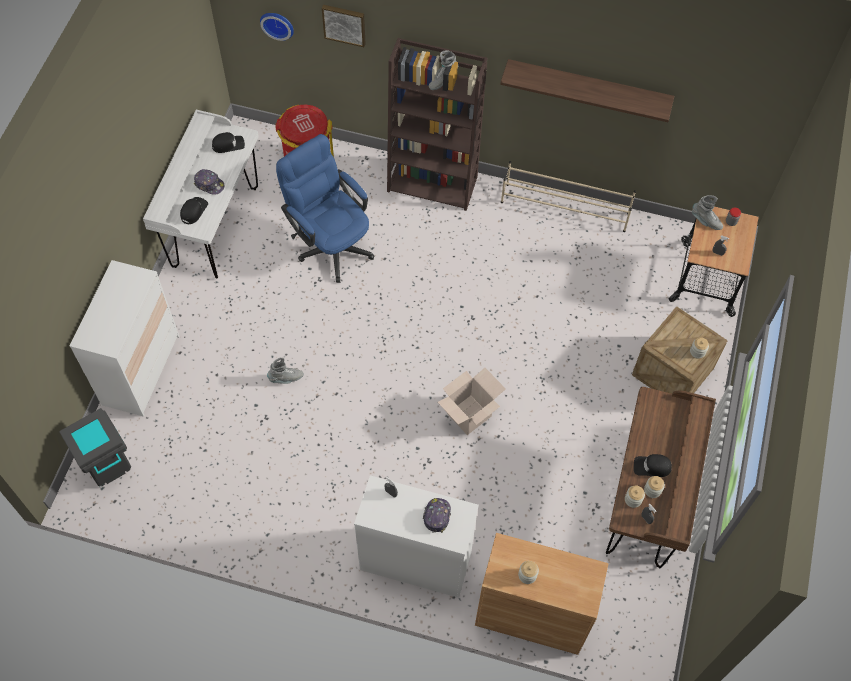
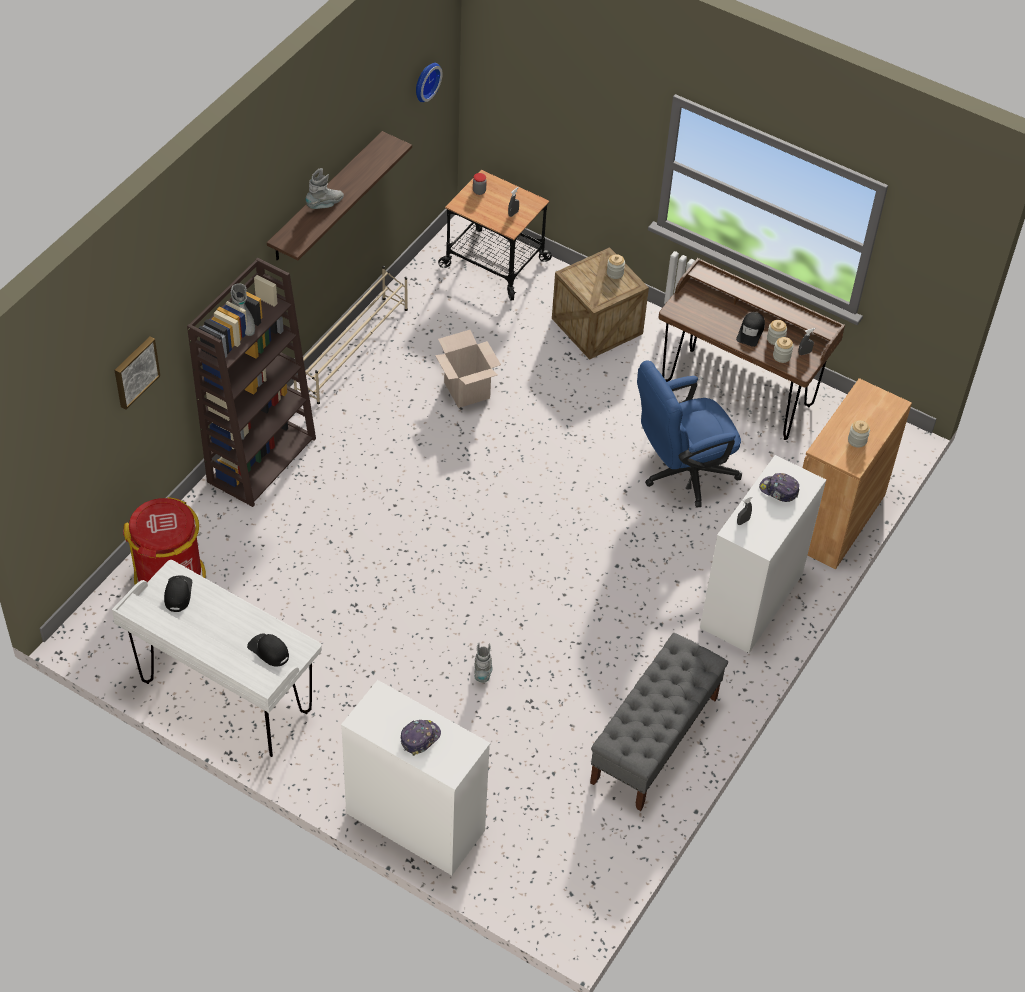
camera: 75 degrees left, 10 degrees down
grey trash can [59,408,131,486] -> none
cap [194,169,225,195] -> cap moved to [401,720,441,756]
wall clock [260,13,294,41] -> wall clock moved to [416,63,443,102]
blue office chair [276,134,374,283] -> blue office chair moved to [637,360,742,508]
cardboard box [437,368,506,435] -> cardboard box moved to [435,330,501,408]
grey boot [692,195,723,230] -> grey boot moved to [306,168,344,209]
none -> grey bench [590,633,728,811]

